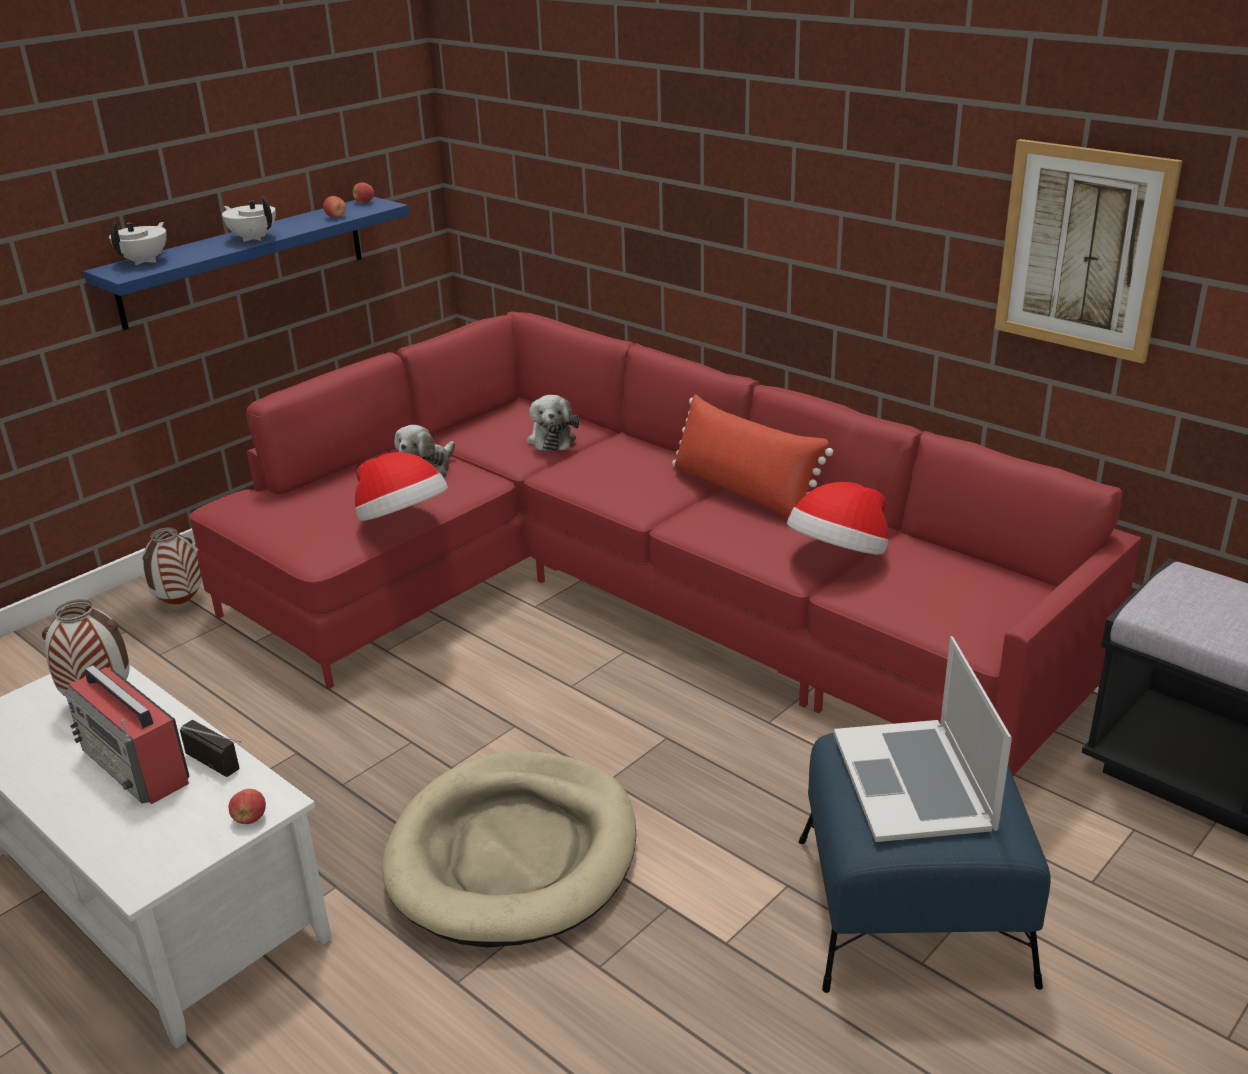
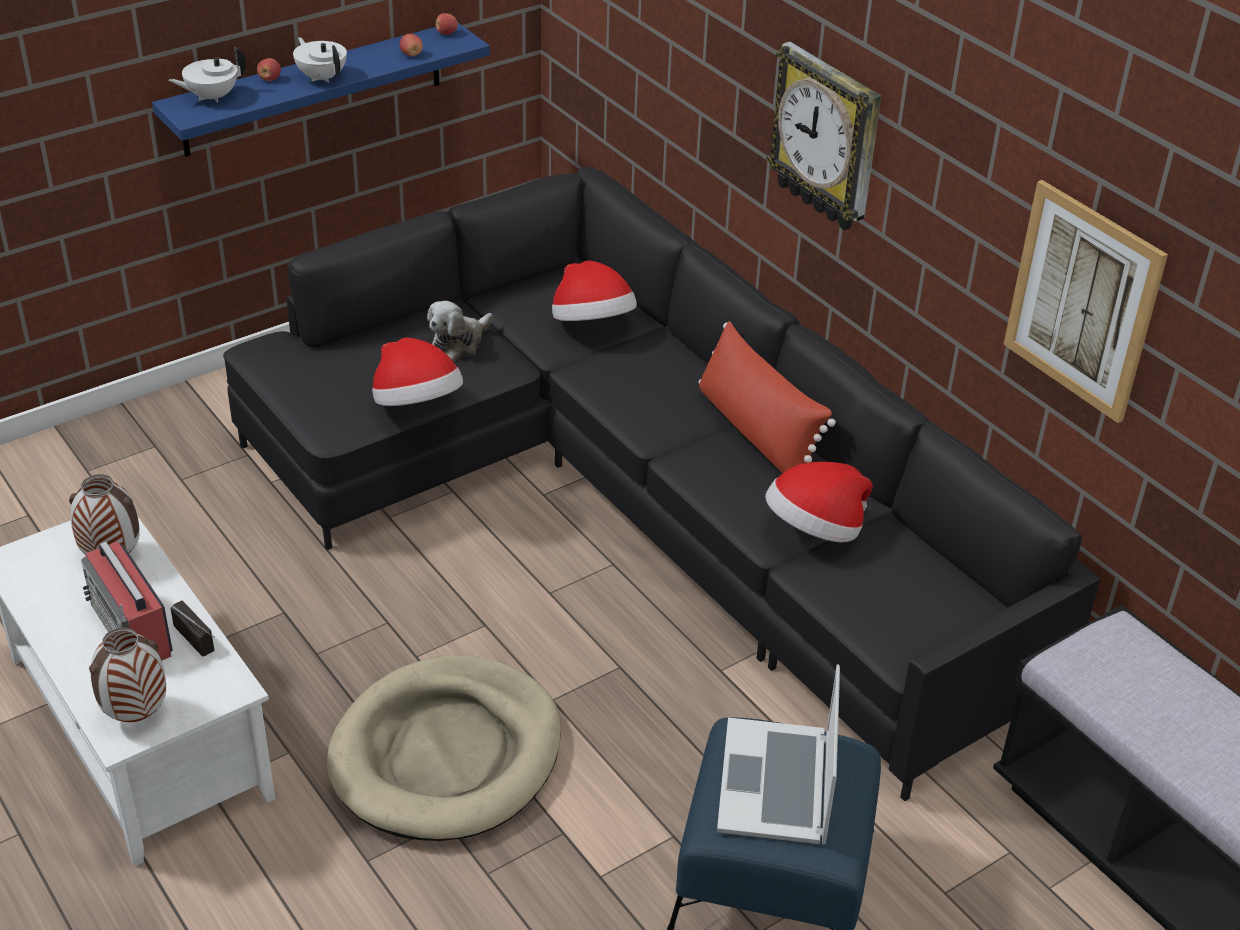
camera: 10 degrees right, 10 degrees up
white teapot [109,222,167,265] -> white teapot turned 150 degrees counterclockwise [168,48,246,103]
vase [143,527,202,605] -> vase moved to [89,627,166,722]
red sofa [189,312,1141,776] -> black sofa [223,166,1101,801]
apple [229,789,266,824] -> apple moved to [257,58,281,81]
plush toy [527,395,579,452] -> hat [552,261,637,321]
none -> wall clock [766,42,881,230]

